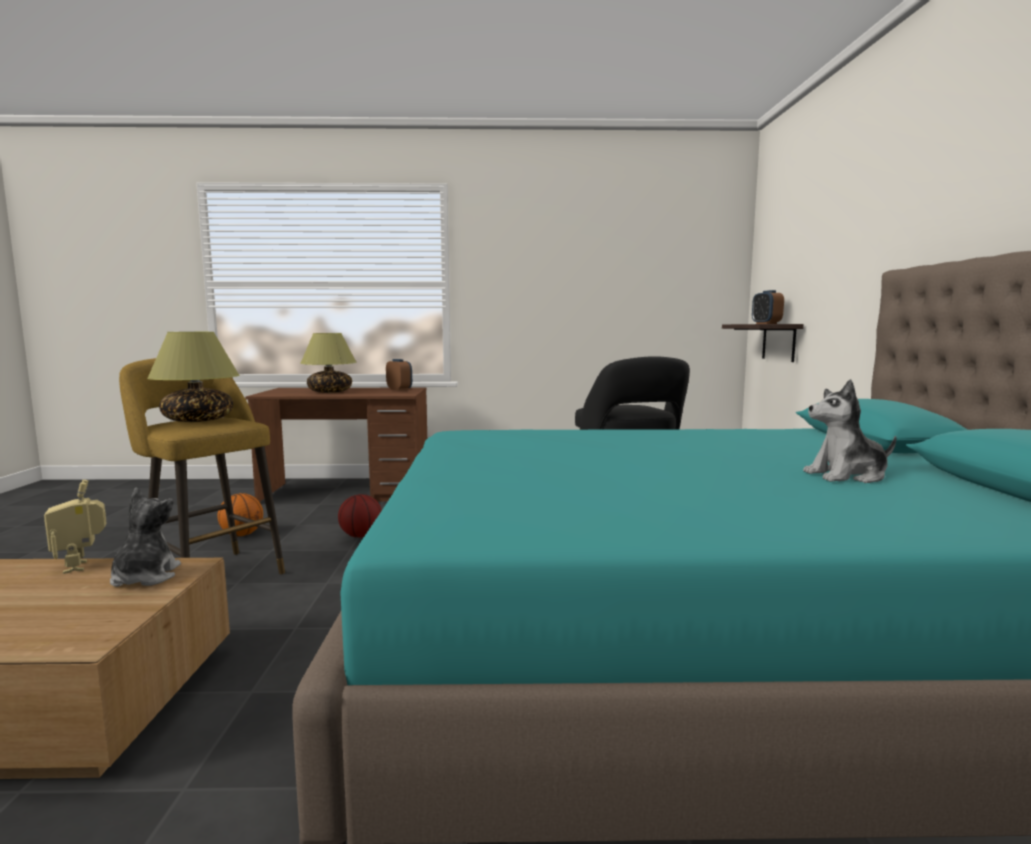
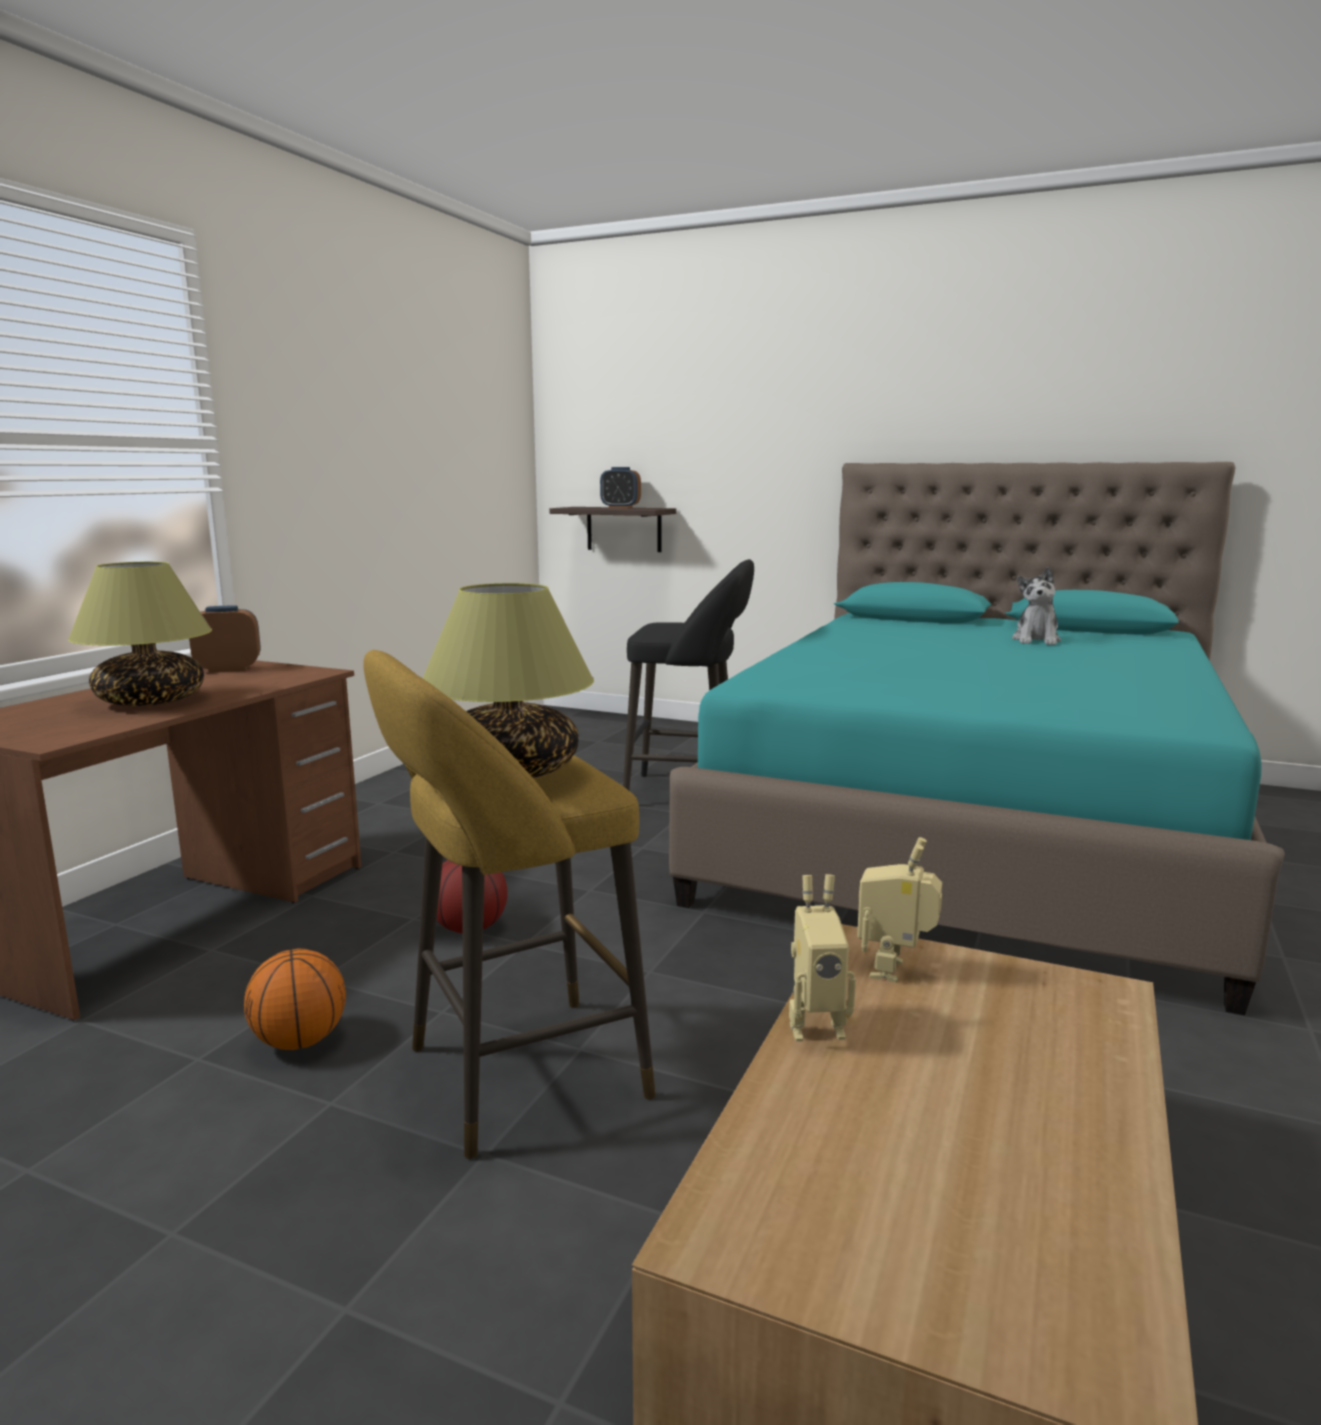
camera: 65 degrees left, 5 degrees up
plush toy [110,488,181,587] -> toy robot [857,837,942,983]

